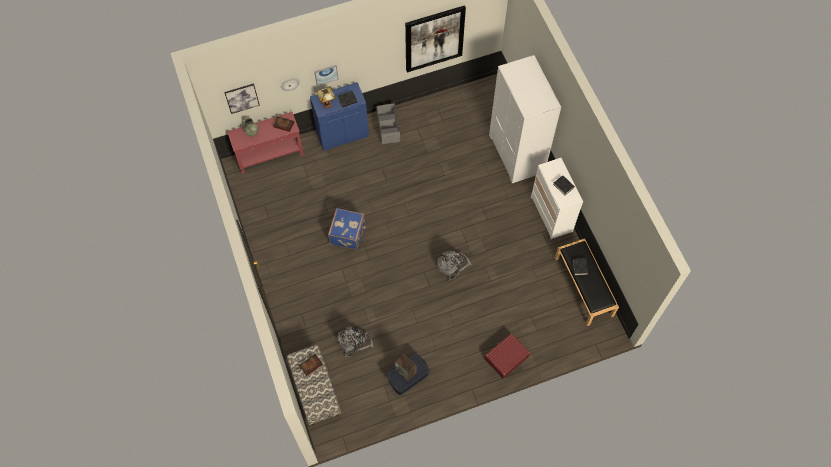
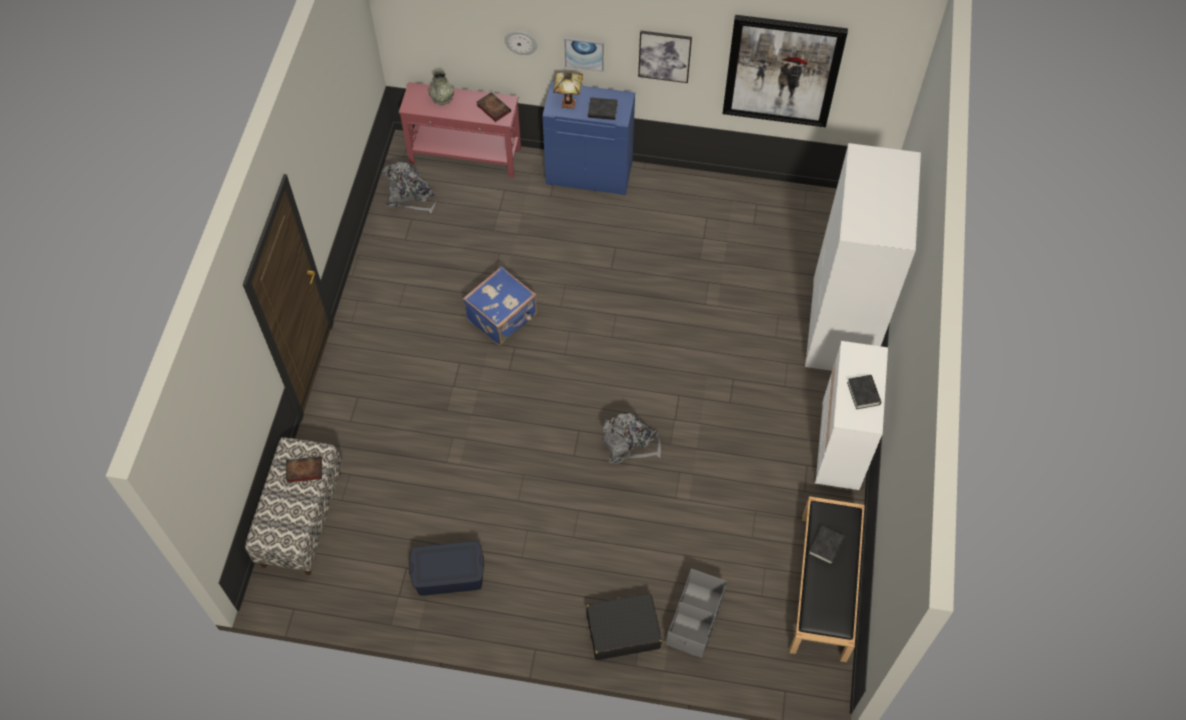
camera: 30 degrees right, 5 degrees down
picture [224,83,260,114] -> picture moved to [638,31,692,83]
grey backpack [337,326,373,357] -> grey backpack moved to [383,162,437,213]
grey storage box [377,103,400,144] -> grey storage box moved to [666,569,727,658]
speaker [395,354,416,382] -> none
red suitcase [485,333,530,378] -> black suitcase [586,593,662,660]

